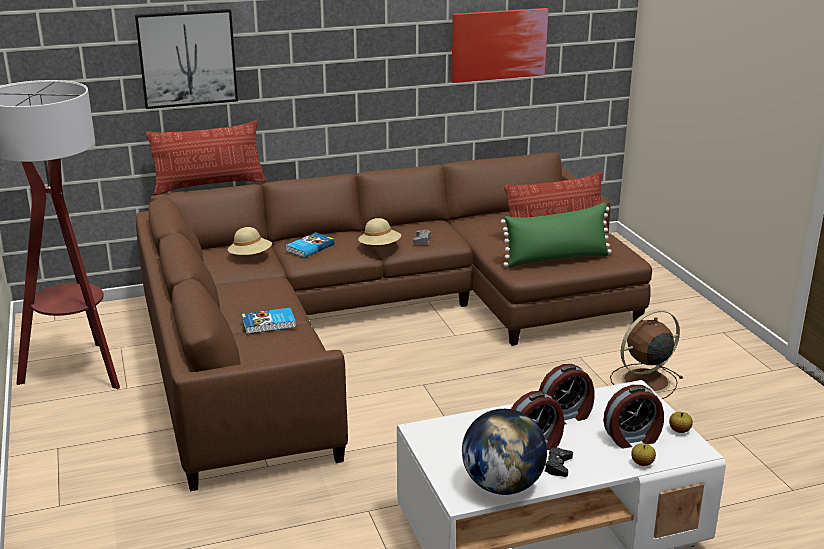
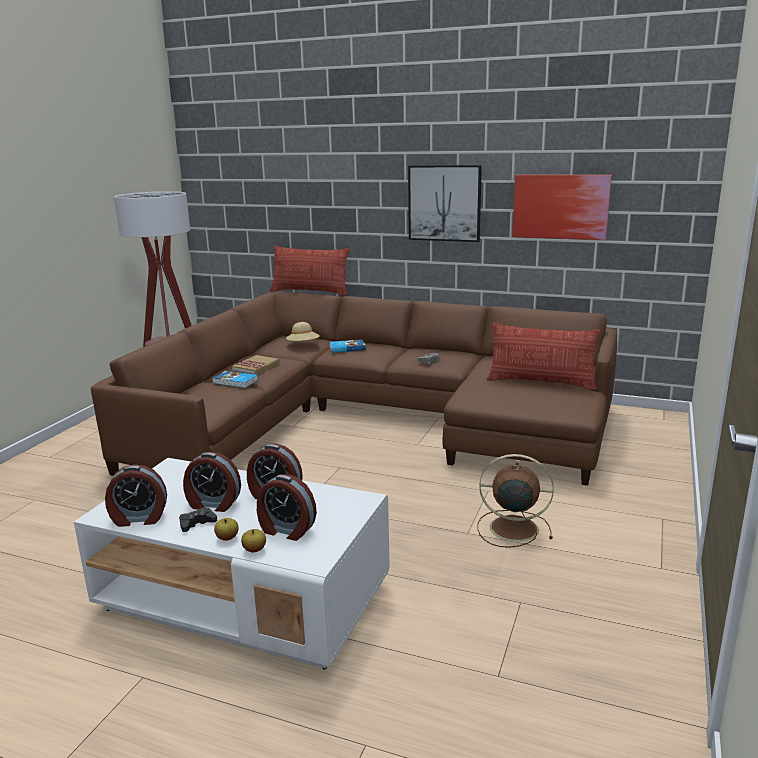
camera: 40 degrees right, 5 degrees down
picture [135,9,238,109] -> picture moved to [408,165,482,242]
beige hat [358,218,401,245] -> none
globe [462,409,547,495] -> alarm clock [105,464,167,527]
green pillow [500,203,612,267] -> none
apple [669,412,693,433] -> apple moved to [214,518,238,541]
none -> book [232,355,280,375]

